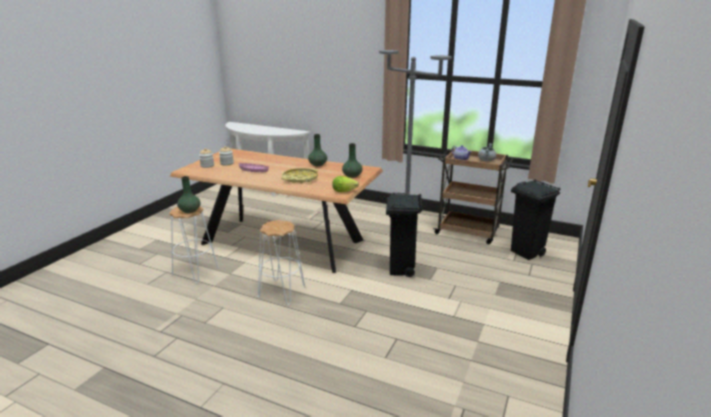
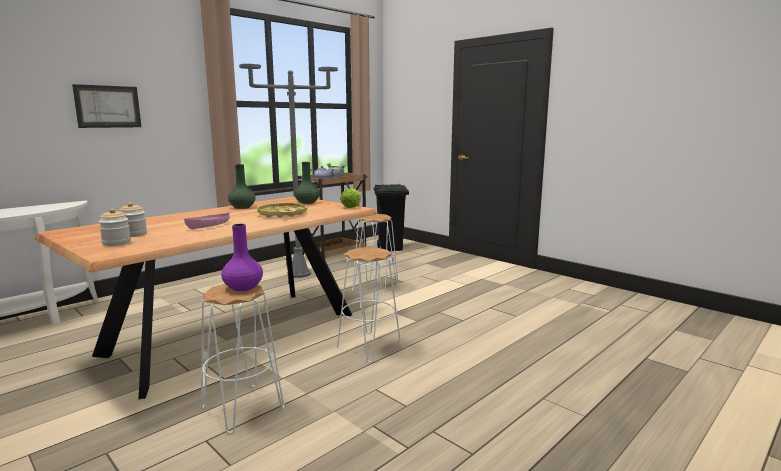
camera: 70 degrees left, 10 degrees down
green vase [177,176,200,213] -> purple vase [221,224,263,291]
black trash can [386,193,423,277] -> white stool [352,214,398,296]
none -> picture [72,84,141,128]

